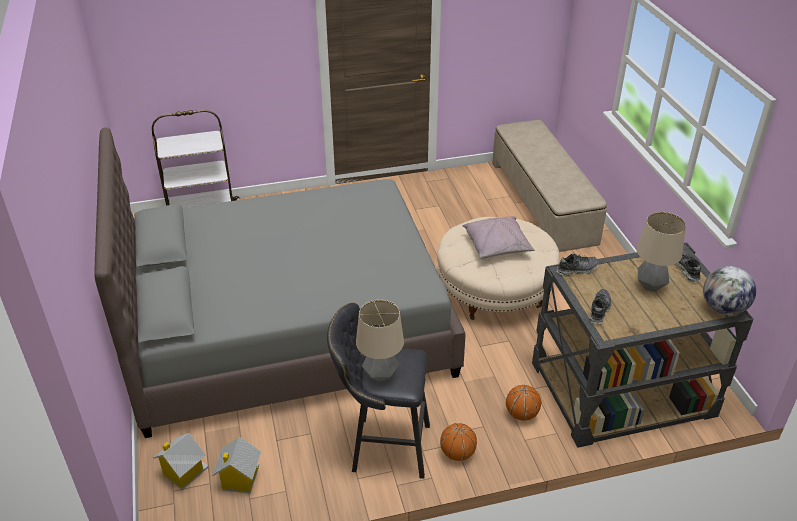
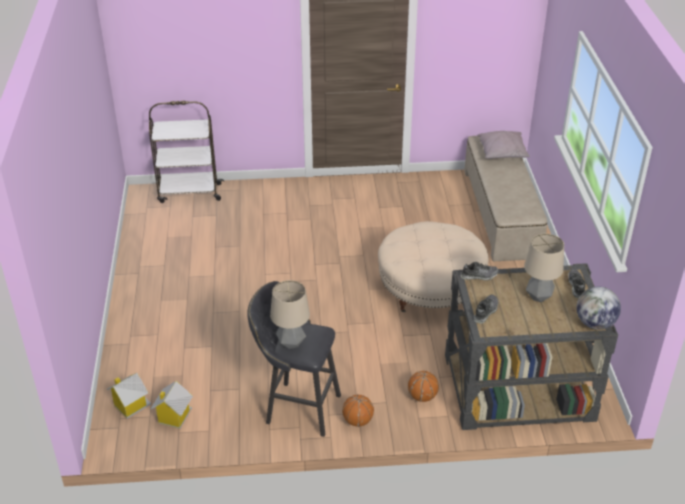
camera: 10 degrees right, 0 degrees up
grey bed [94,127,465,438] -> none
purple pillow [463,216,535,259] -> purple pillow moved to [478,131,530,159]

